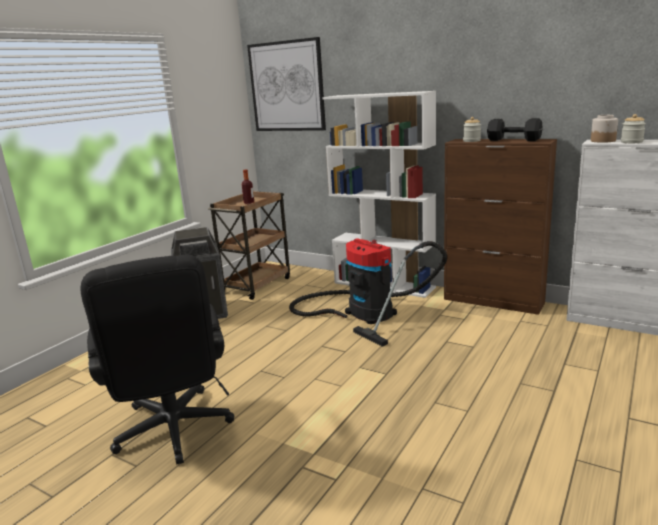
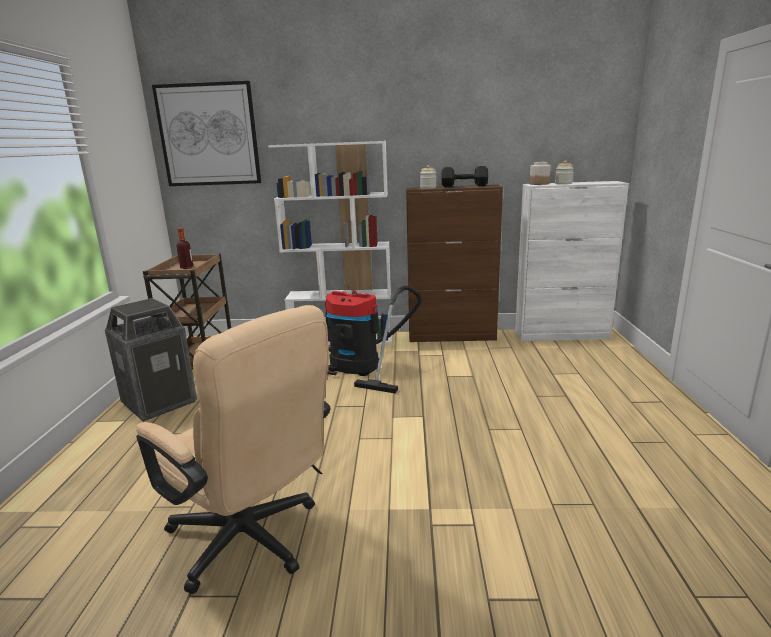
camera: 30 degrees left, 0 degrees up
black office chair [80,255,234,465] -> beige office chair [136,305,330,594]

